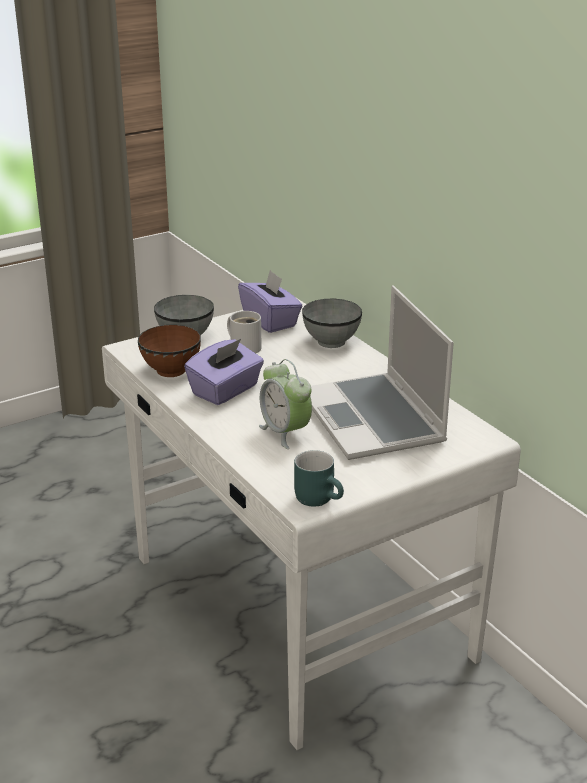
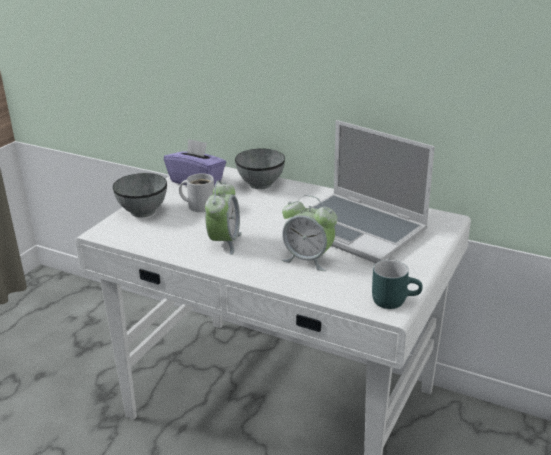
camera: 30 degrees left, 0 degrees up
brown bowl [138,325,201,377] -> none
purple tissue box [184,339,264,405] -> alarm clock [205,180,242,255]

